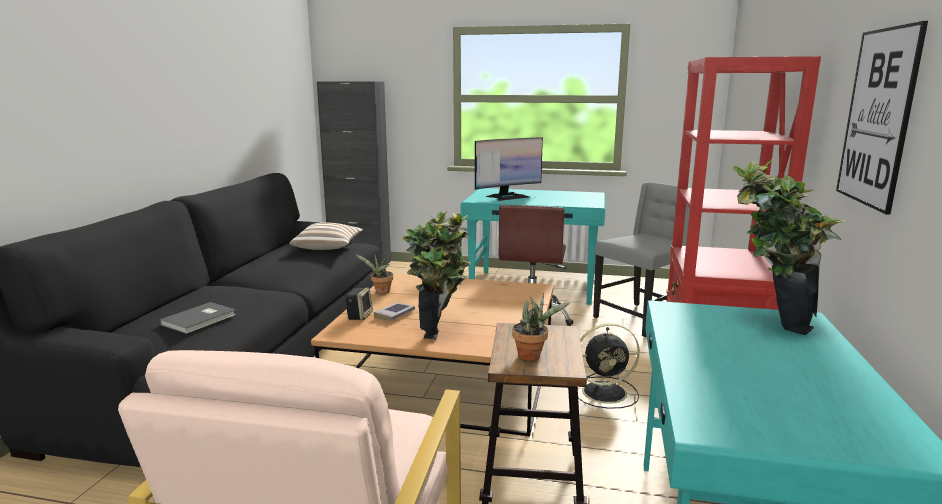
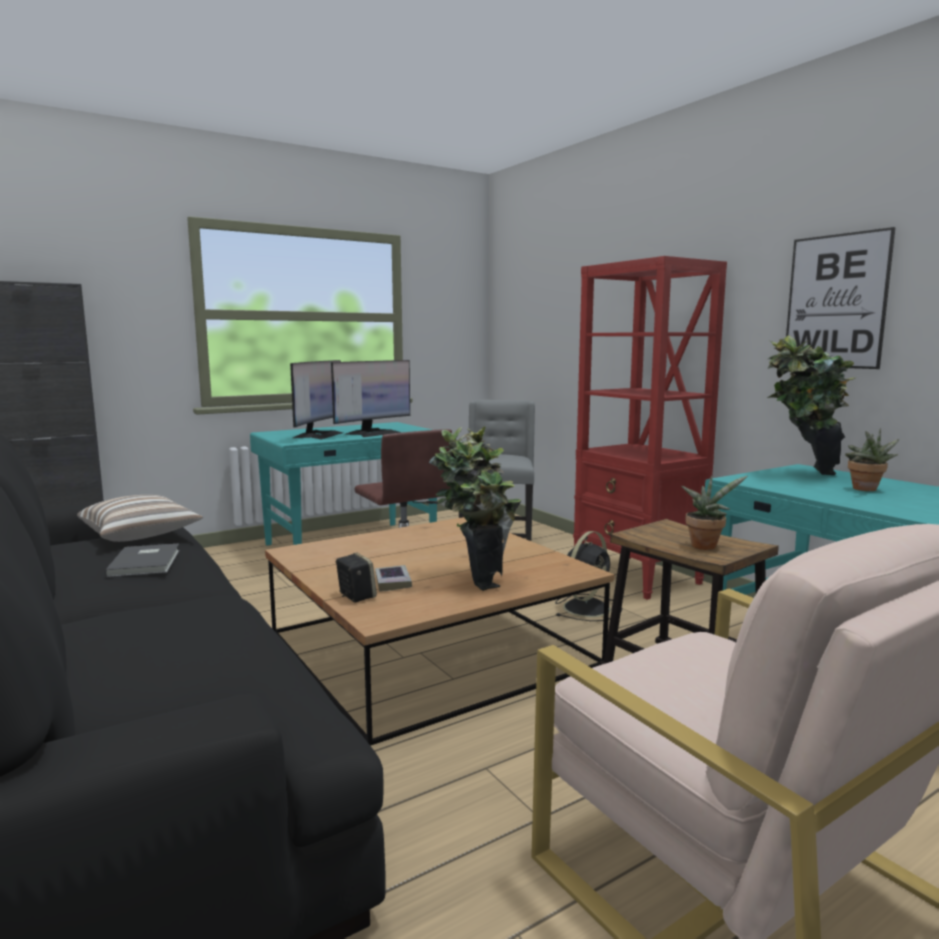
camera: 45 degrees left, 5 degrees down
grey book [160,302,236,334] -> grey book moved to [105,544,180,577]
potted plant [355,254,393,294] -> potted plant moved to [845,428,899,491]
none -> monitor [331,360,410,437]

